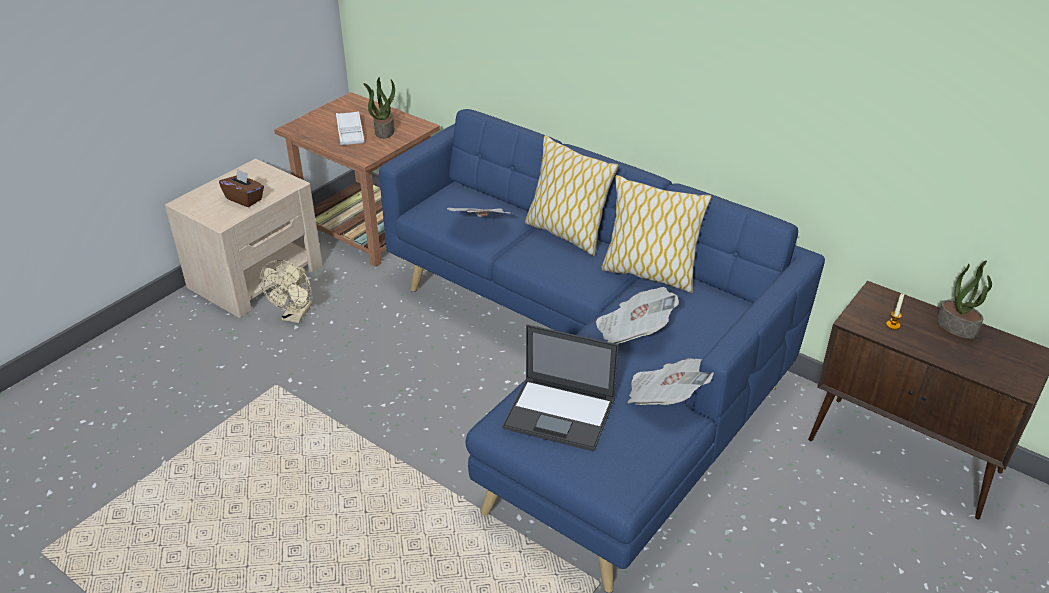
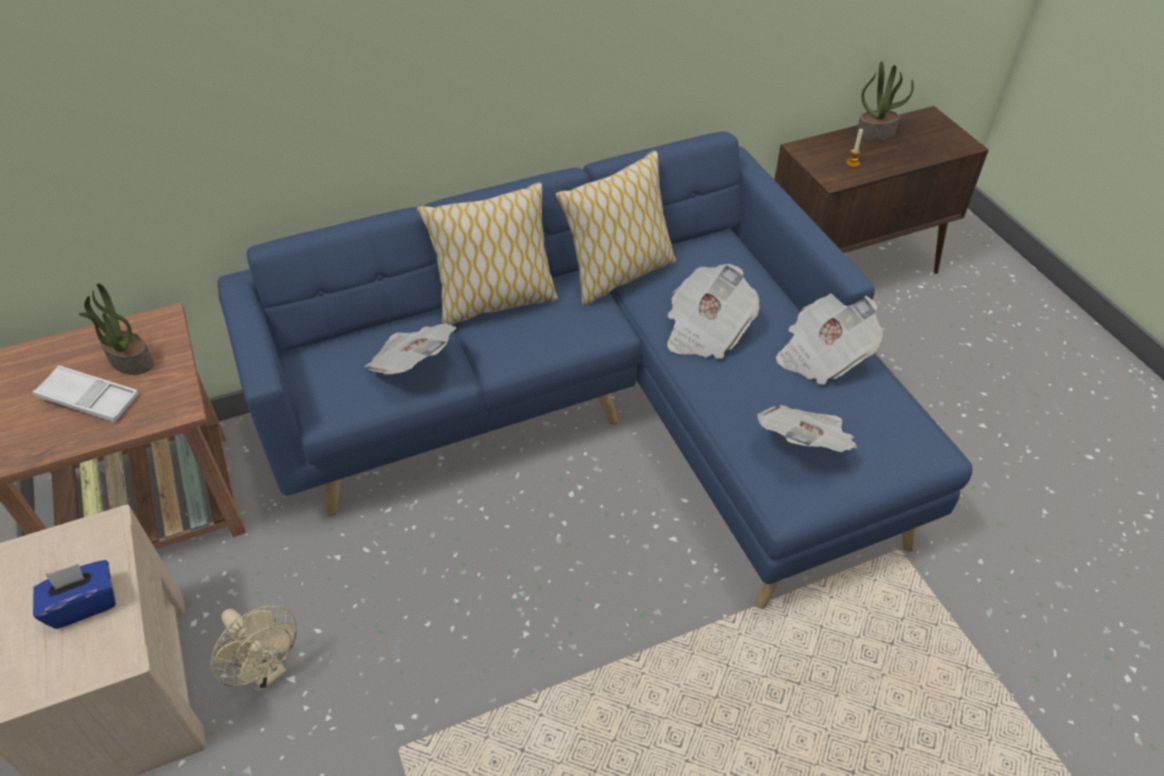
camera: 60 degrees left, 10 degrees up
brown tissue box [219,169,264,207] -> blue tissue box [33,560,116,629]
laptop [502,324,619,452] -> newspaper [757,405,857,452]

